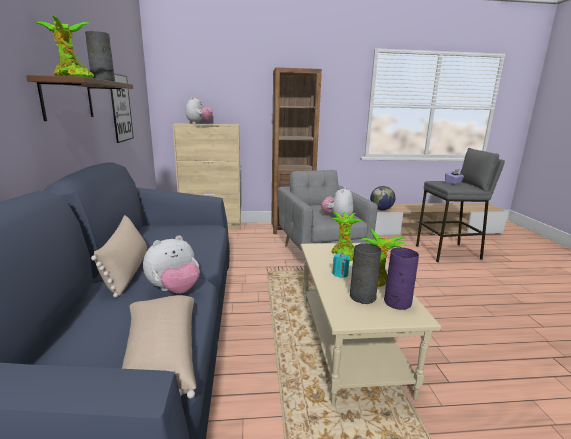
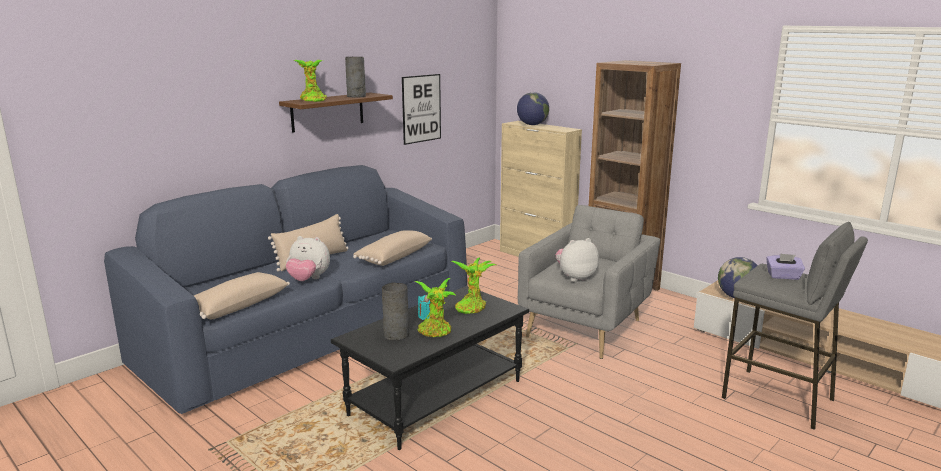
camera: 50 degrees right, 0 degrees up
plush toy [186,97,213,124] -> globe [517,92,549,125]
beige coffee table [301,243,441,405] -> black coffee table [331,286,529,450]
purple vase [384,247,419,310] -> none
none -> beige pillow [353,230,432,266]

